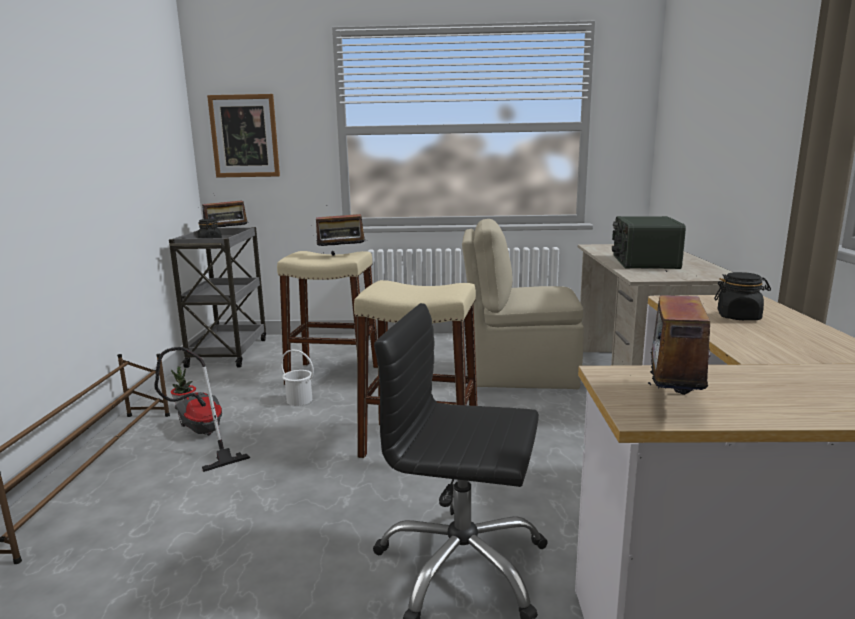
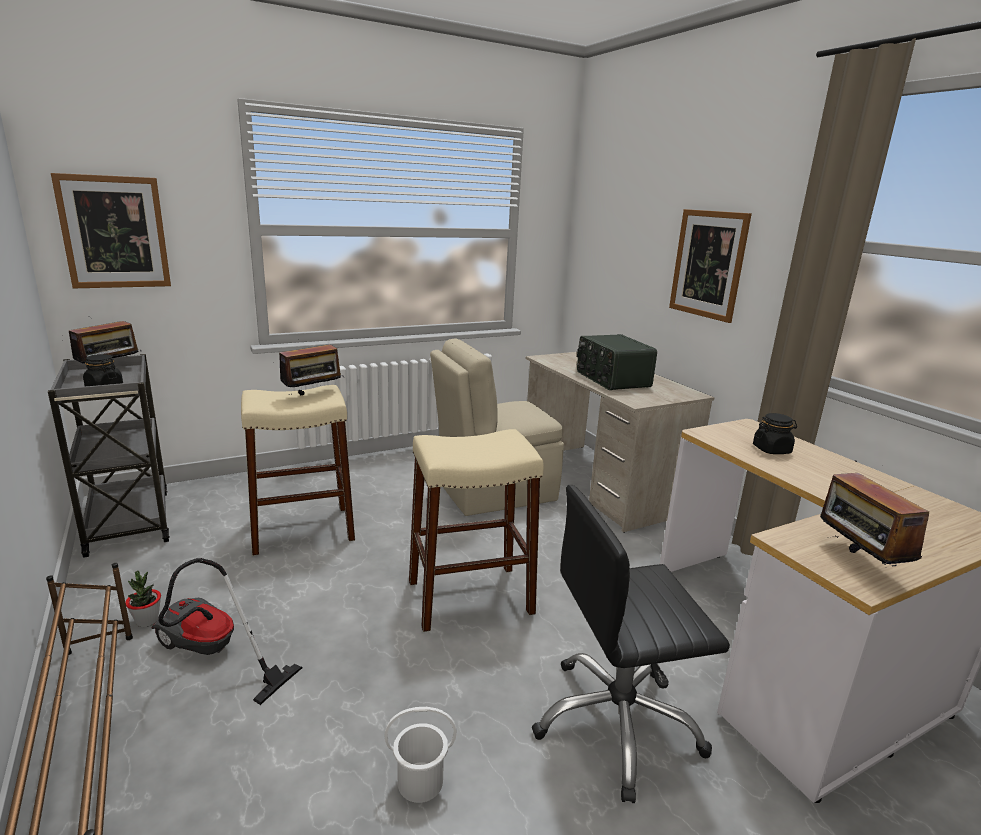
camera: 30 degrees left, 5 degrees up
white bucket [280,349,314,406] -> white bucket moved to [384,707,457,803]
none -> picture [669,209,752,323]

